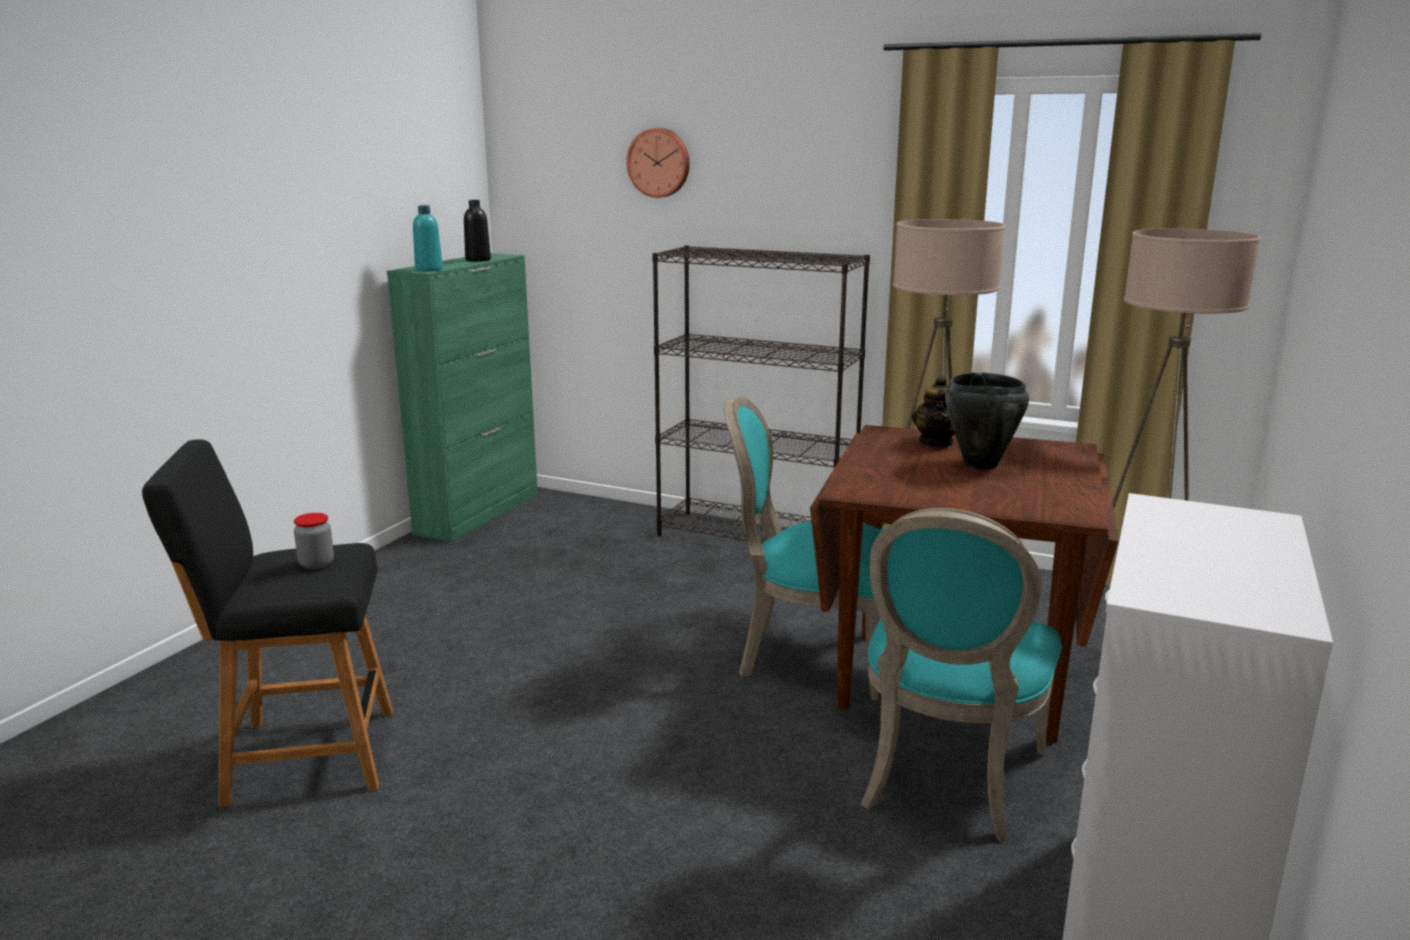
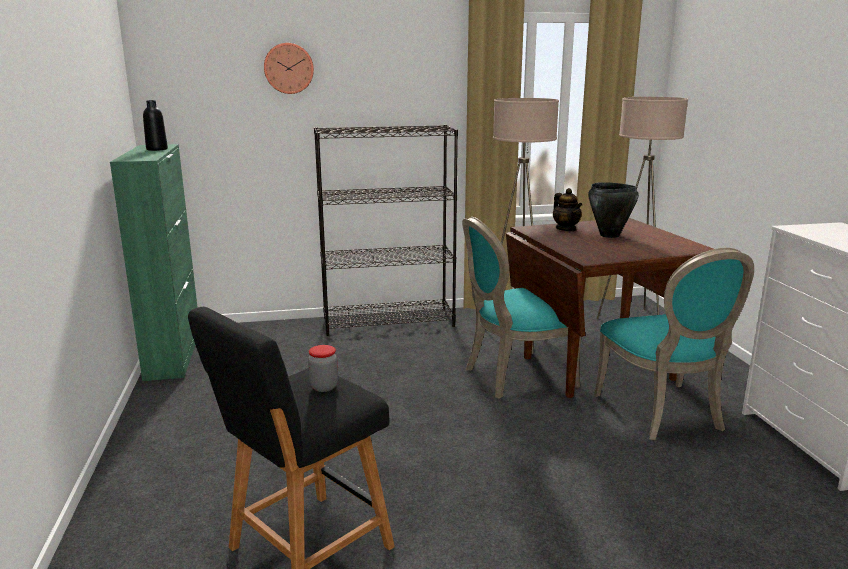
camera: 35 degrees left, 0 degrees up
turquoise bottle [413,205,443,272] -> none

